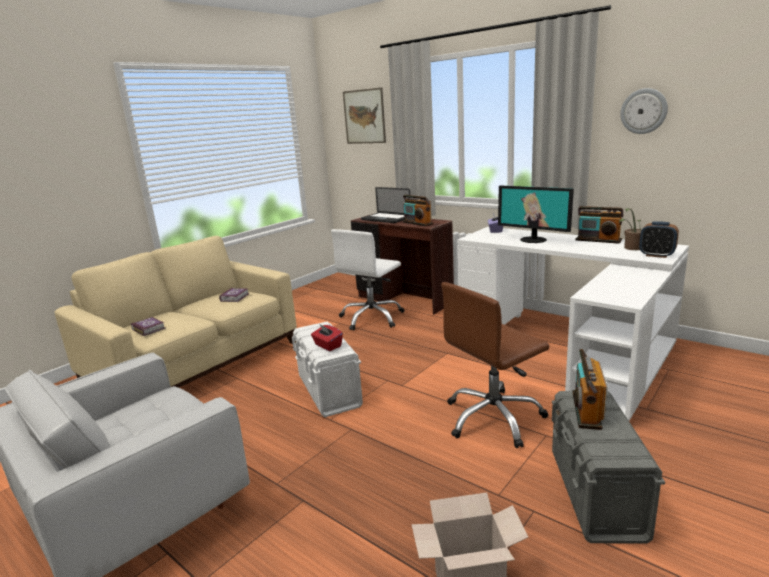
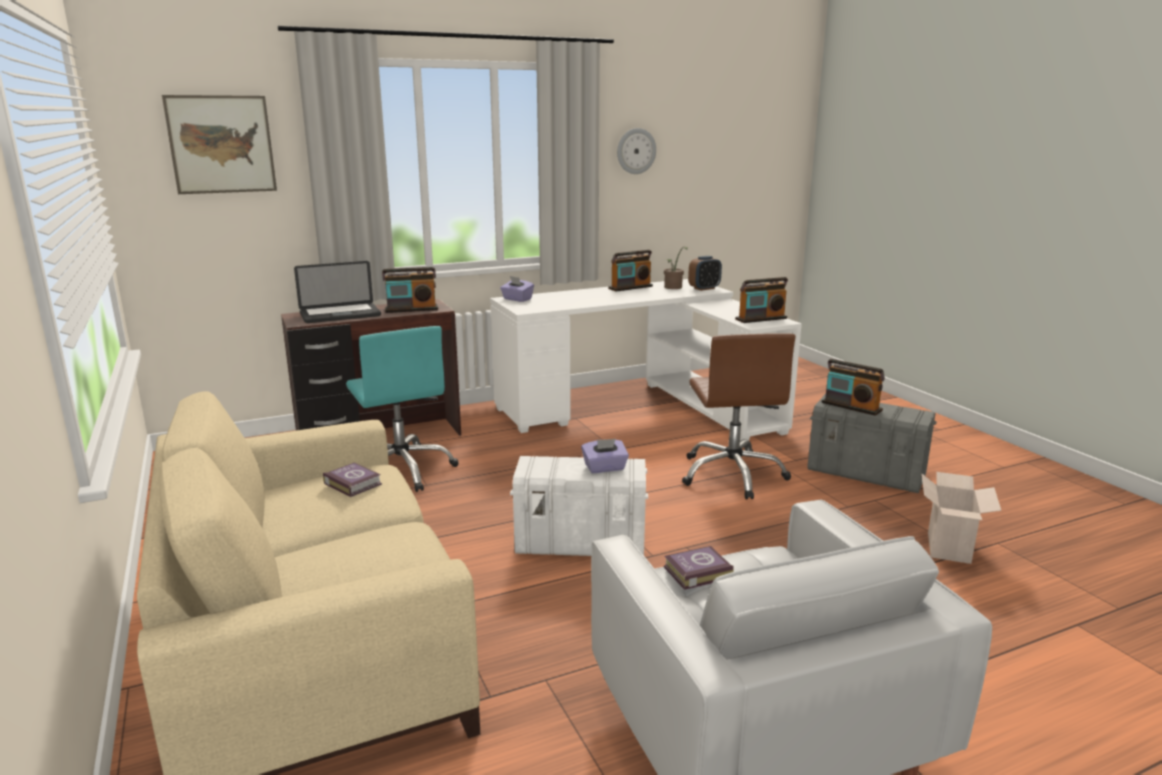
camera: 65 degrees left, 0 degrees up
book [131,317,166,336] -> book moved to [664,546,734,590]
red tissue box [311,324,343,351] -> purple tissue box [581,439,629,473]
white office chair [331,229,404,331] -> turquoise office chair [346,326,459,492]
monitor [498,185,574,243] -> none
none -> radio [735,277,788,323]

